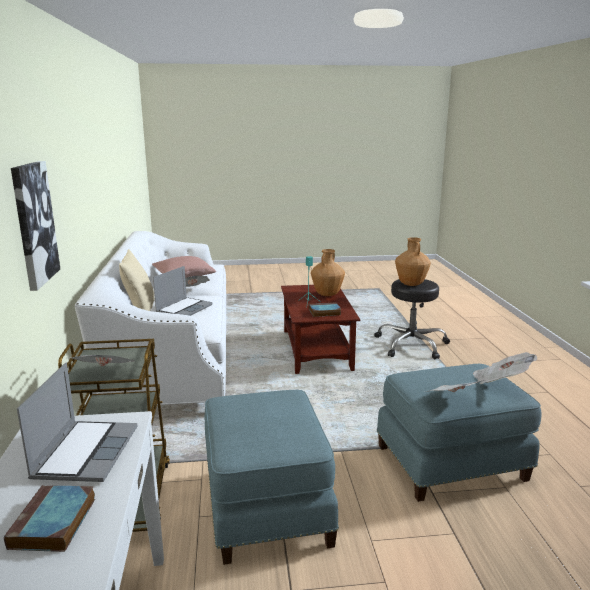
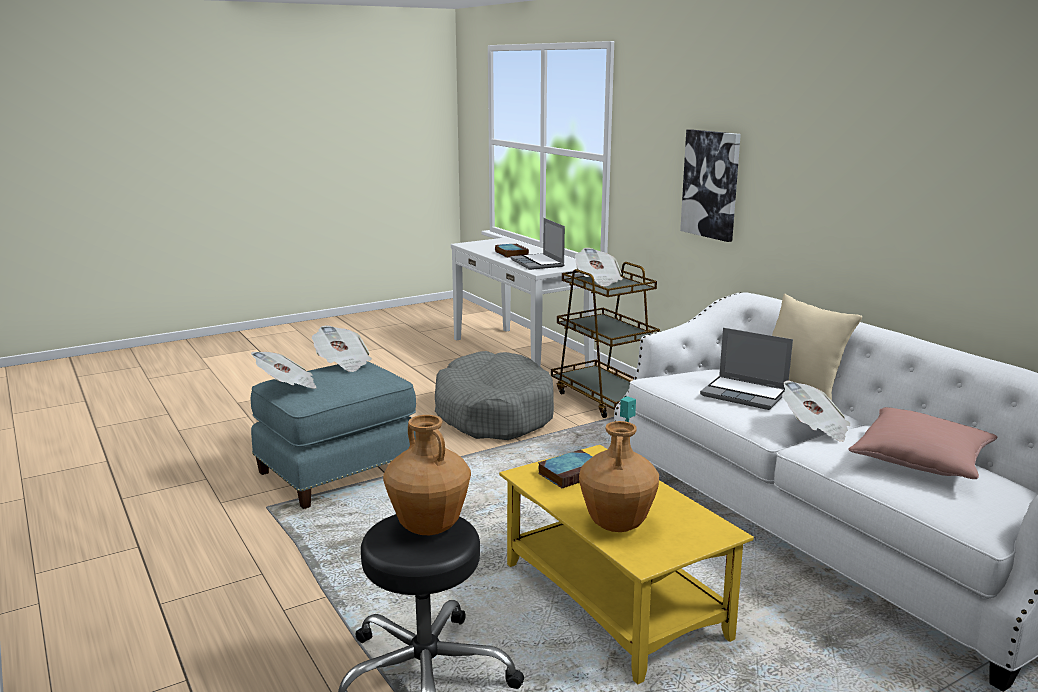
camera: 155 degrees right, 0 degrees up
laptop [153,266,213,316] -> laptop turned 60 degrees counterclockwise [700,328,793,410]
blue ottoman [205,390,339,565] -> grey dog bed [435,351,554,440]
brown coffee table [281,285,360,374] -> yellow coffee table [499,445,754,684]

